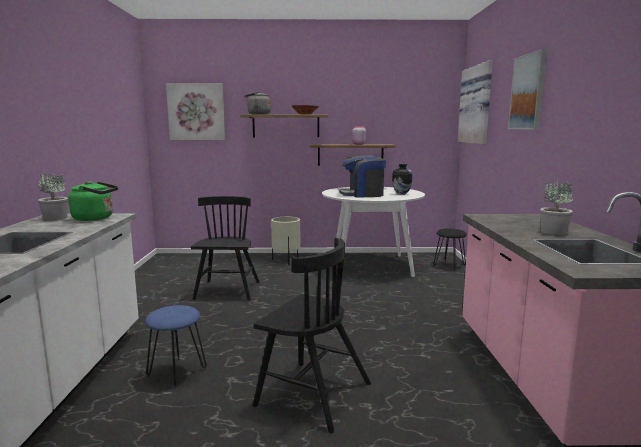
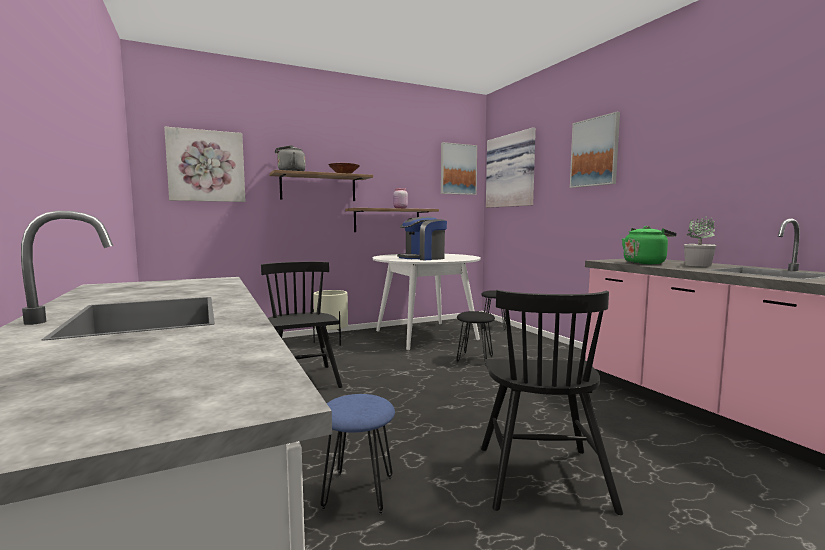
camera: 25 degrees left, 5 degrees down
potted plant [38,173,68,221] -> none
green kettle [68,181,118,221] -> green kettle moved to [622,226,677,264]
black chair [253,238,371,434] -> black chair turned 90 degrees clockwise [481,290,623,515]
vase [392,164,413,195] -> none
none -> picture [441,142,477,195]
none -> black stool [456,311,495,366]

